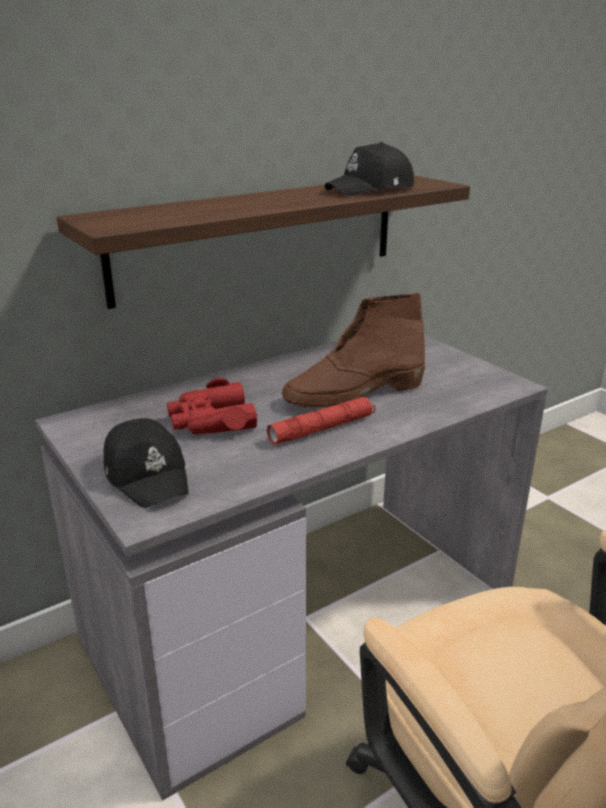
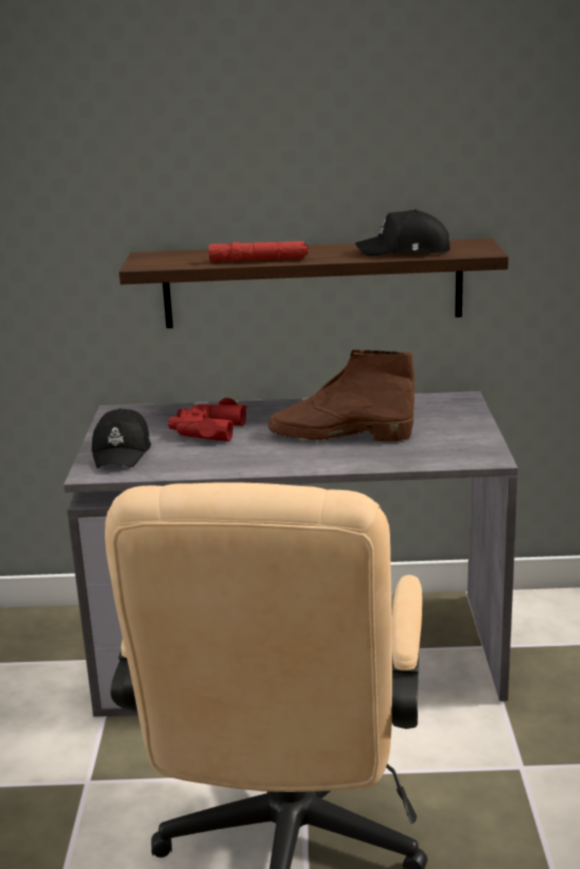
camera: 35 degrees right, 5 degrees down
red flashlight [267,397,375,445] -> red flashlight moved to [209,241,308,262]

